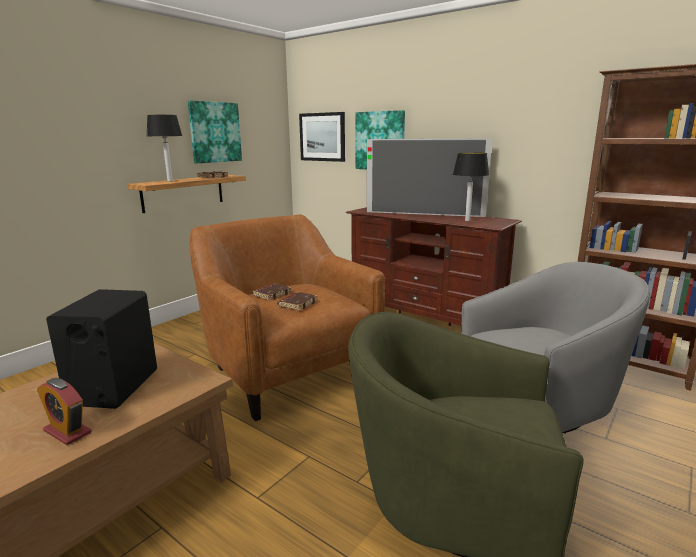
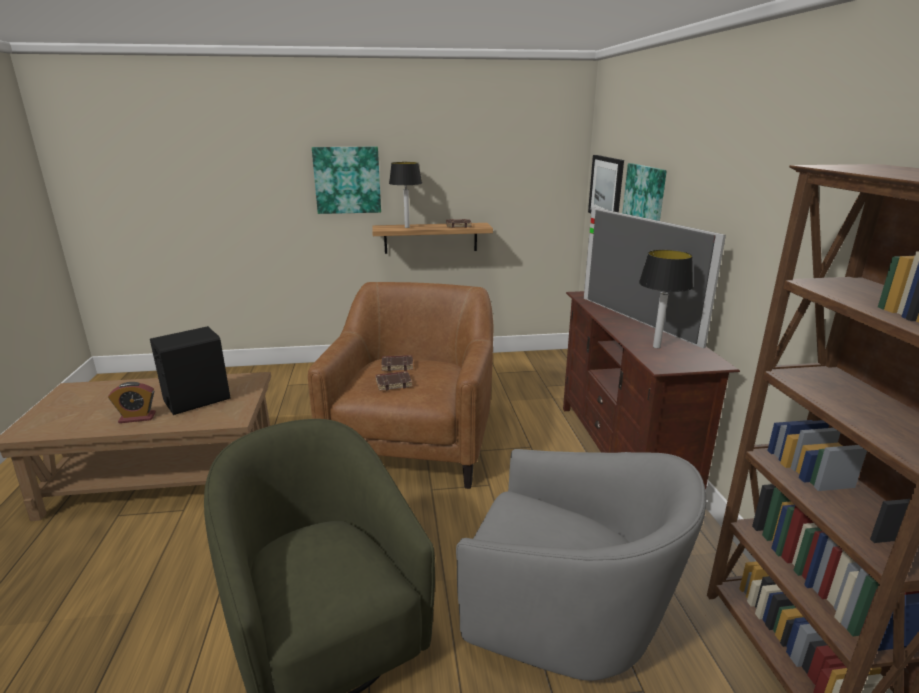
camera: 45 degrees right, 5 degrees up
alarm clock [37,378,92,445] -> alarm clock turned 90 degrees counterclockwise [108,382,156,423]
picture [188,100,242,163] -> picture moved to [312,147,381,214]

